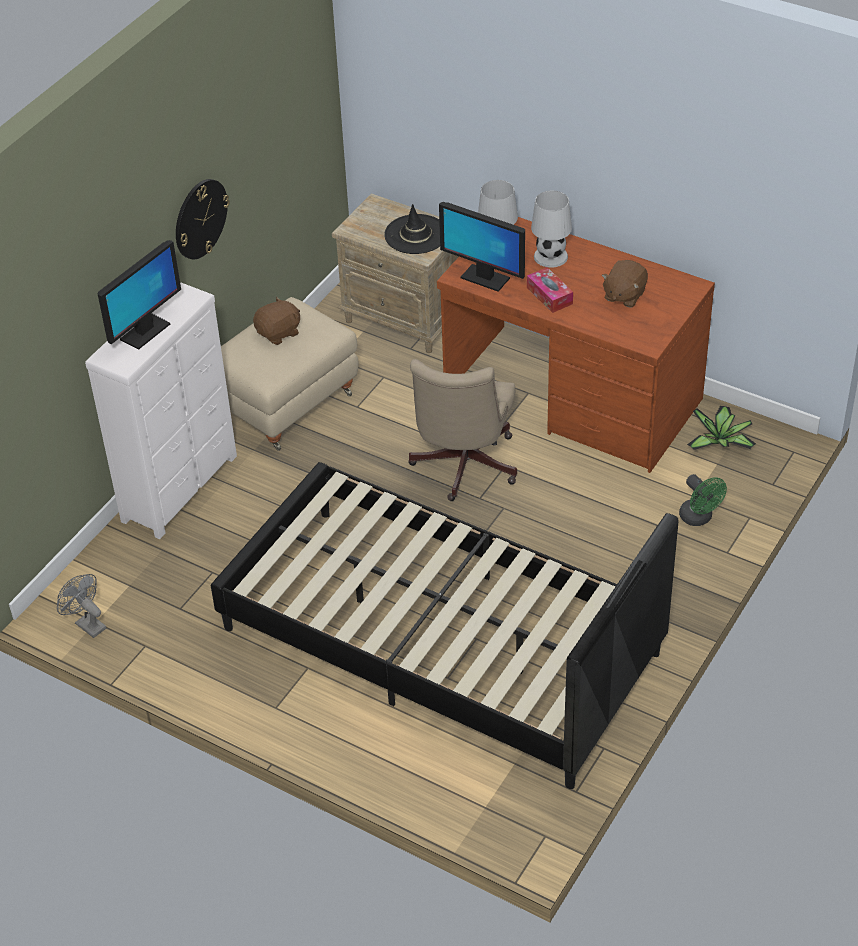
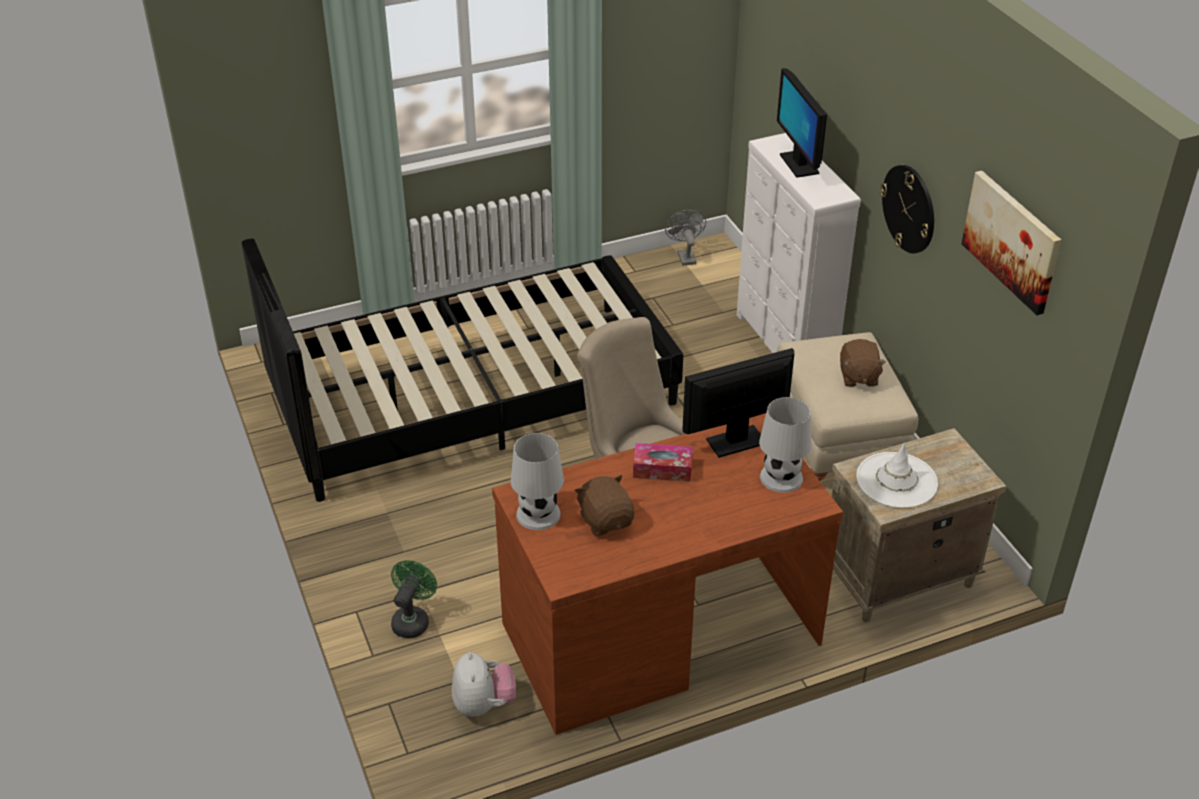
camera: 125 degrees right, 5 degrees down
grey fan [57,574,106,638] -> grey fan turned 90 degrees counterclockwise [665,210,706,266]
black hat [384,204,440,254] -> white hat [856,443,938,508]
white table lamp [531,191,572,268] -> white table lamp moved to [510,433,564,530]
green fan [679,474,727,526] -> green fan turned 105 degrees clockwise [391,560,437,638]
potted plant [687,406,756,450] -> plush toy [452,652,516,717]
none -> picture [962,171,1061,315]

